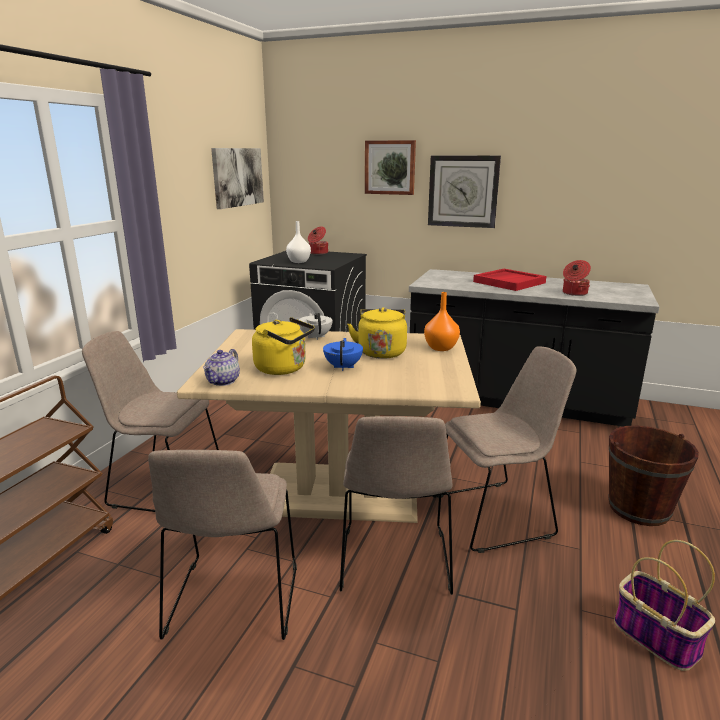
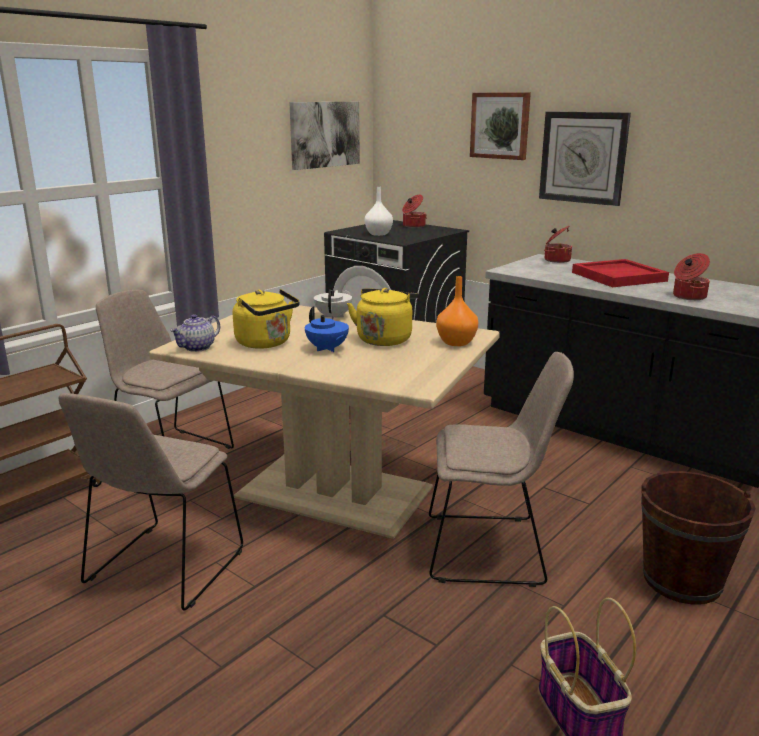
camera: 20 degrees right, 0 degrees up
blue teapot [323,338,363,371] -> blue teapot turned 120 degrees clockwise [305,307,349,352]
beige chair [339,416,453,595] -> none
none -> cooking pot [544,226,572,263]

